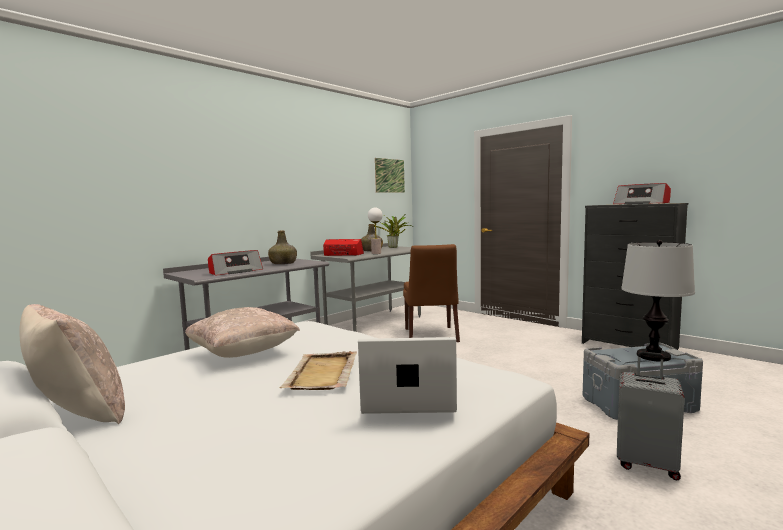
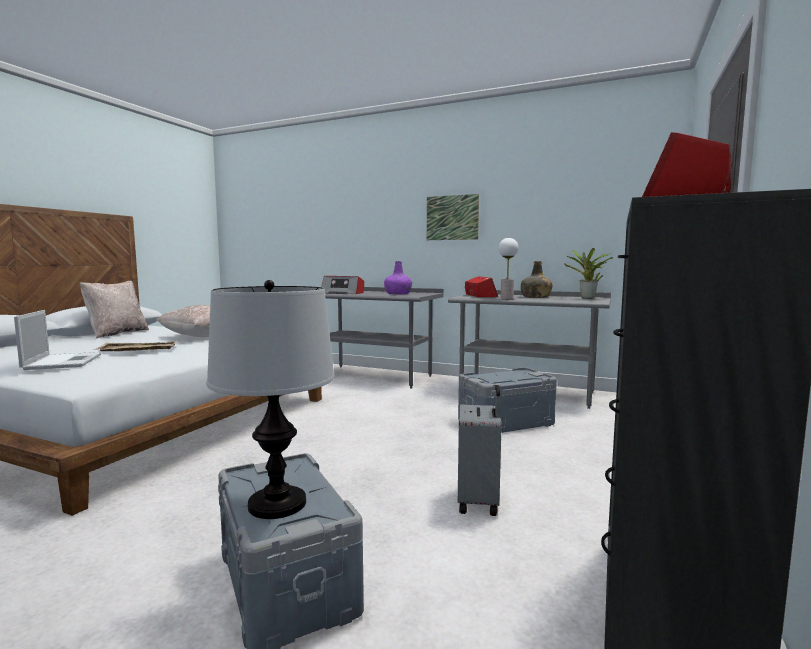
camera: 70 degrees right, 0 degrees up
green bottle [268,231,297,264] -> purple bottle [384,261,412,295]
picture [375,158,405,193] -> picture moved to [427,194,479,240]
brown chair [403,244,460,342] -> grey storage box [458,367,557,433]
grey suitcase [617,351,685,480] -> grey suitcase moved to [458,385,502,516]

